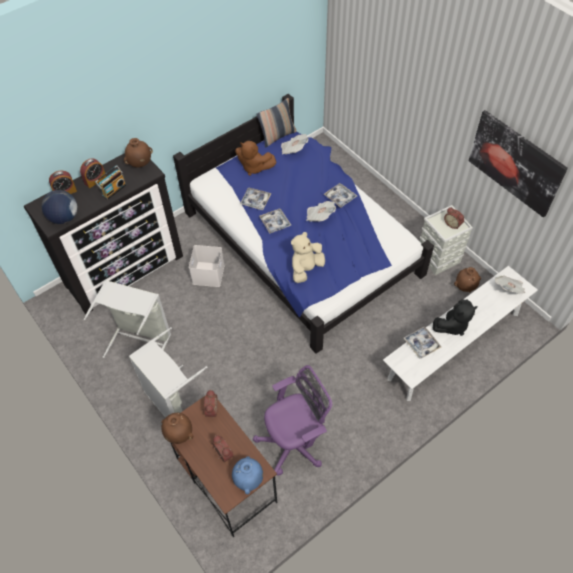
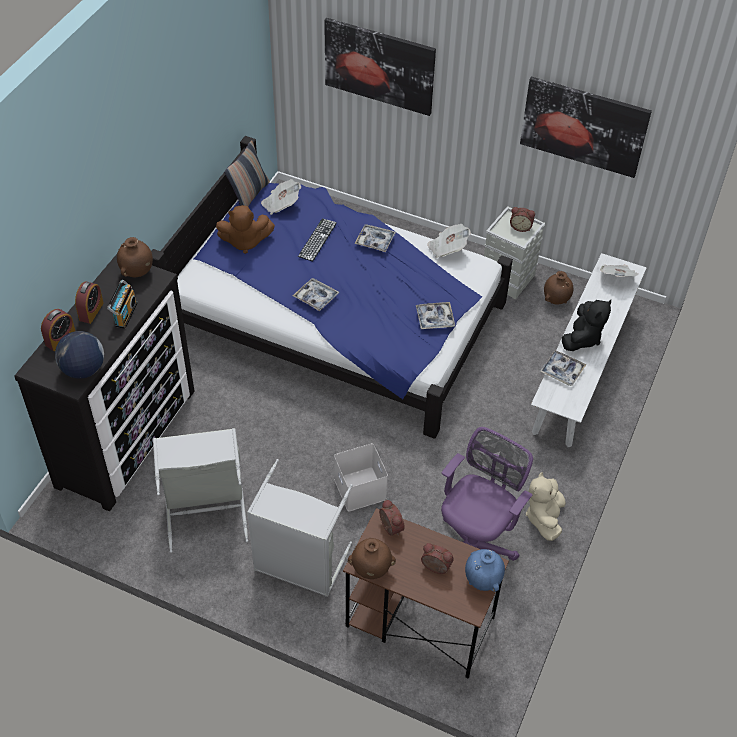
camera: 30 degrees left, 5 degrees down
white storage box [189,245,225,287] -> white storage box moved to [334,443,388,511]
tray [240,187,271,210] -> tray moved to [416,302,455,329]
beige plush toy [291,232,325,283] -> beige plush toy moved to [526,472,566,541]
newspaper [306,201,336,222] -> newspaper moved to [427,224,471,258]
none -> keyboard [298,218,337,261]
none -> picture [324,18,436,116]

